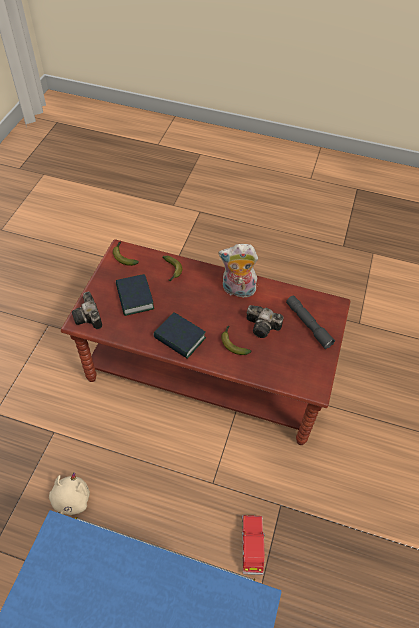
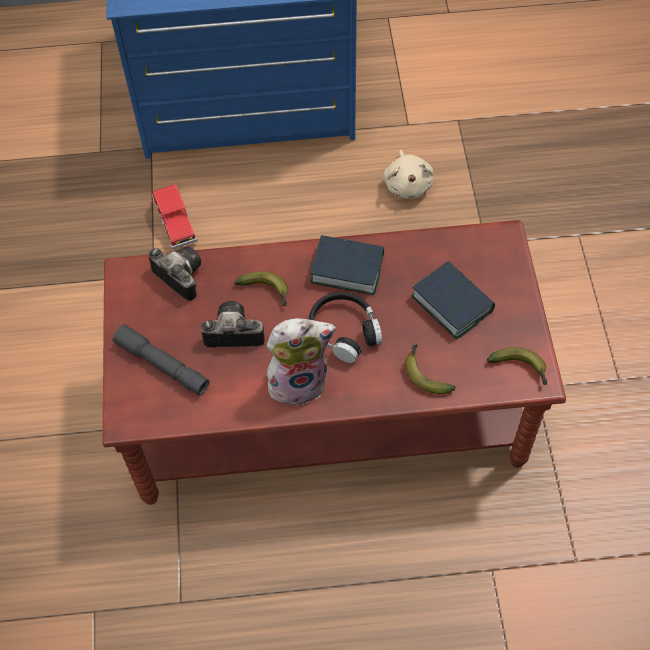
camera: 160 degrees right, 5 degrees up
camera [72,291,102,329] -> camera moved to [148,246,201,301]
none -> black headphones [309,292,382,363]

